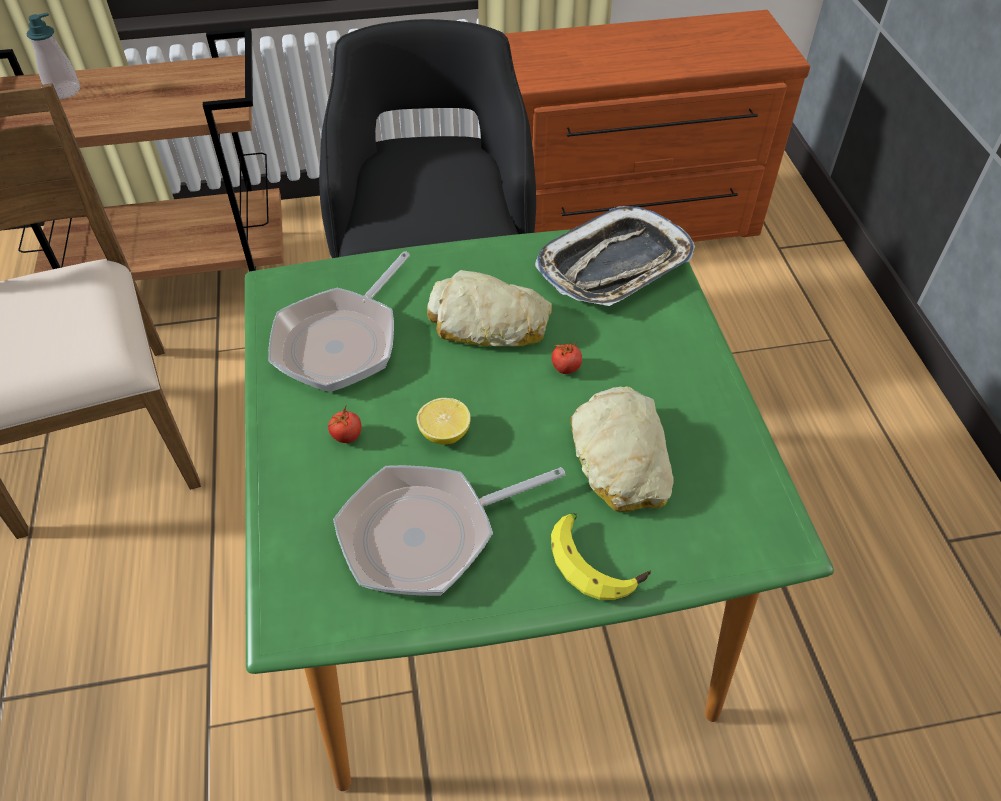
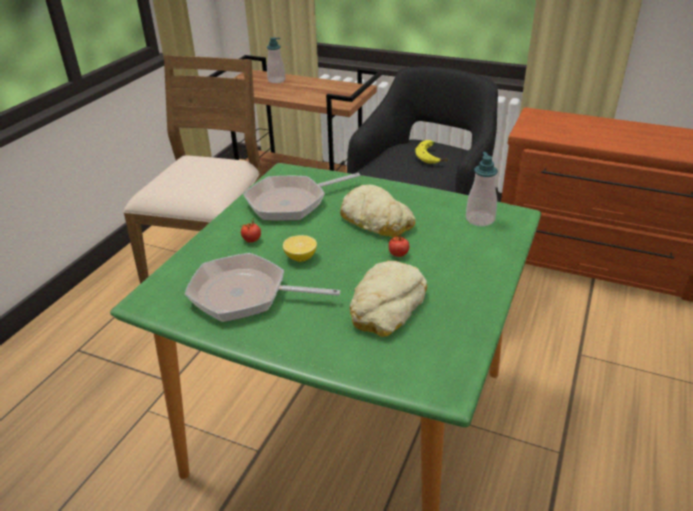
camera: 35 degrees right, 15 degrees down
tray [535,206,695,306] -> soap dispenser [466,152,498,226]
banana [551,513,651,600] -> banana moved to [415,140,449,164]

